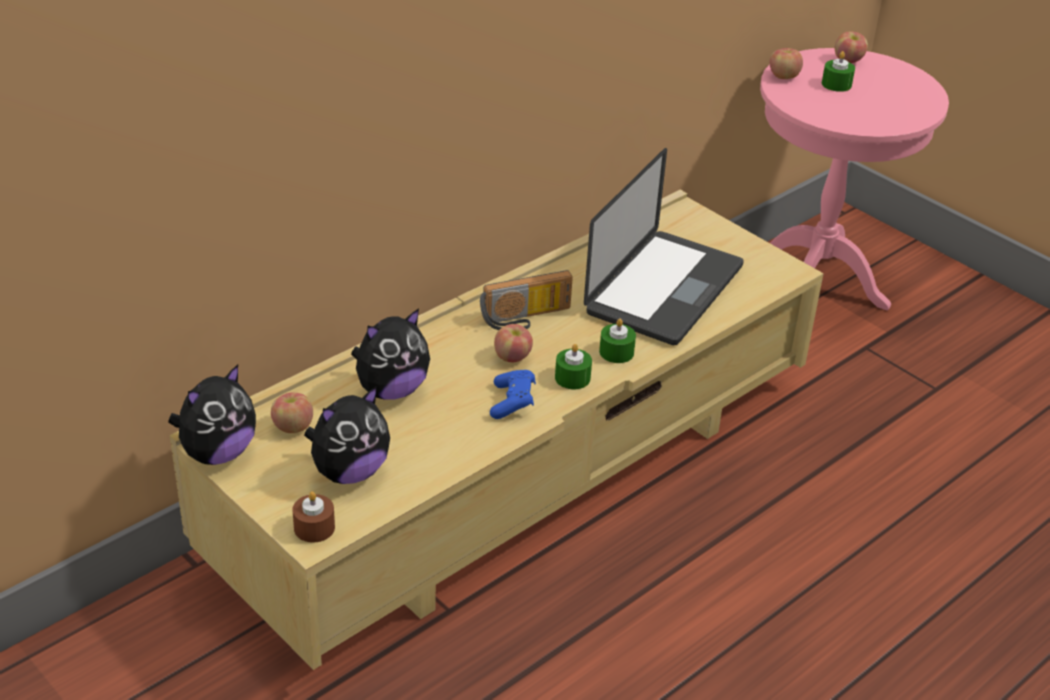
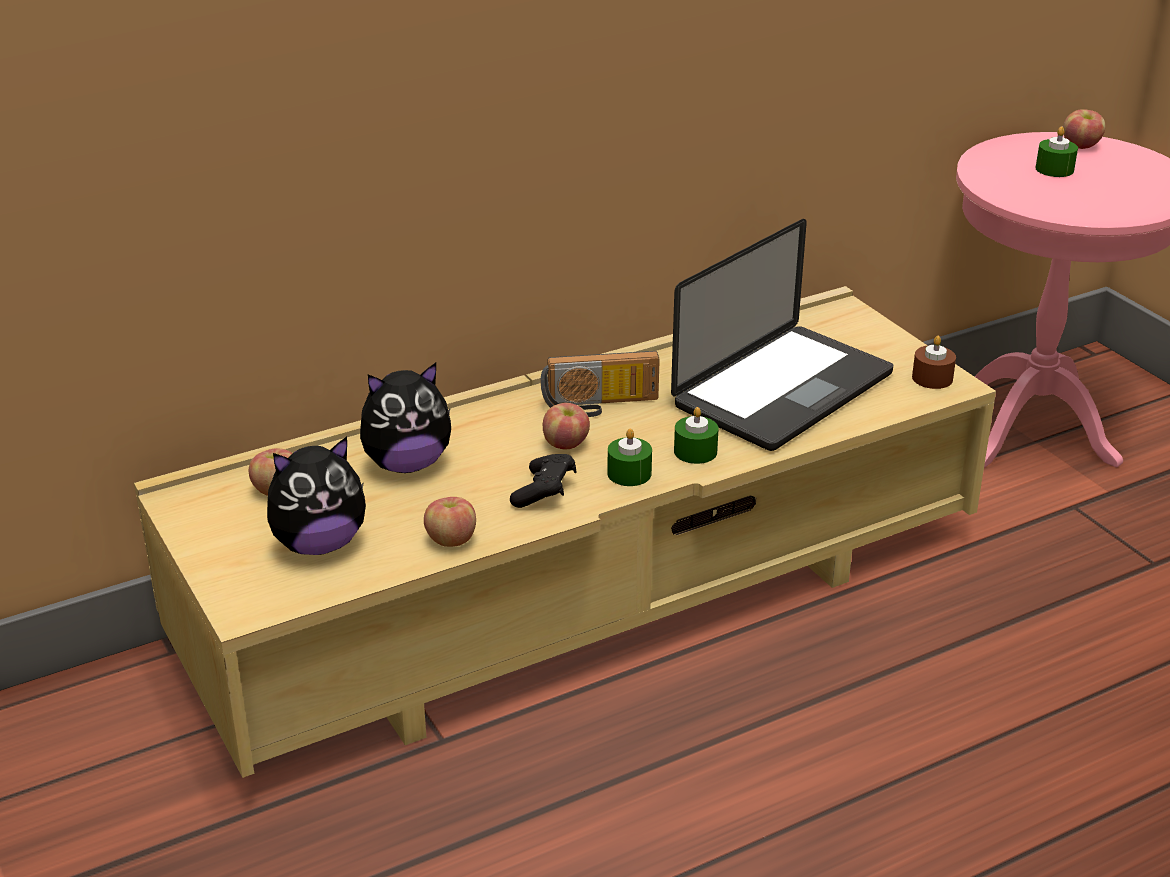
camera: 15 degrees right, 5 degrees down
plush toy [168,364,256,465] -> none
brown candle [293,491,335,543] -> brown candle moved to [912,336,956,389]
blue game controller [490,370,536,419] -> black game controller [510,454,577,508]
apple [770,48,803,79] -> apple moved to [424,497,476,547]

